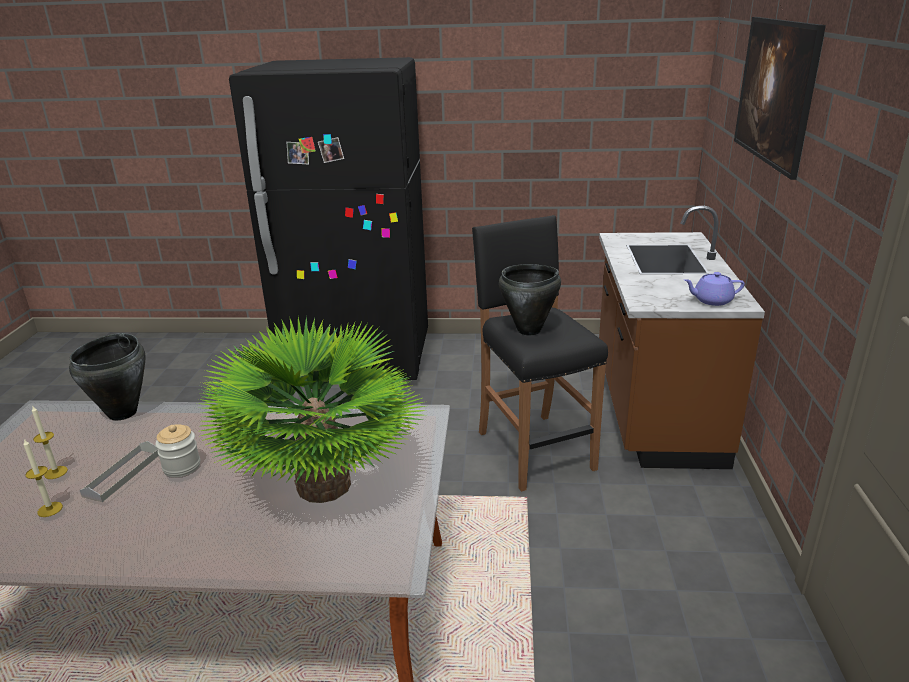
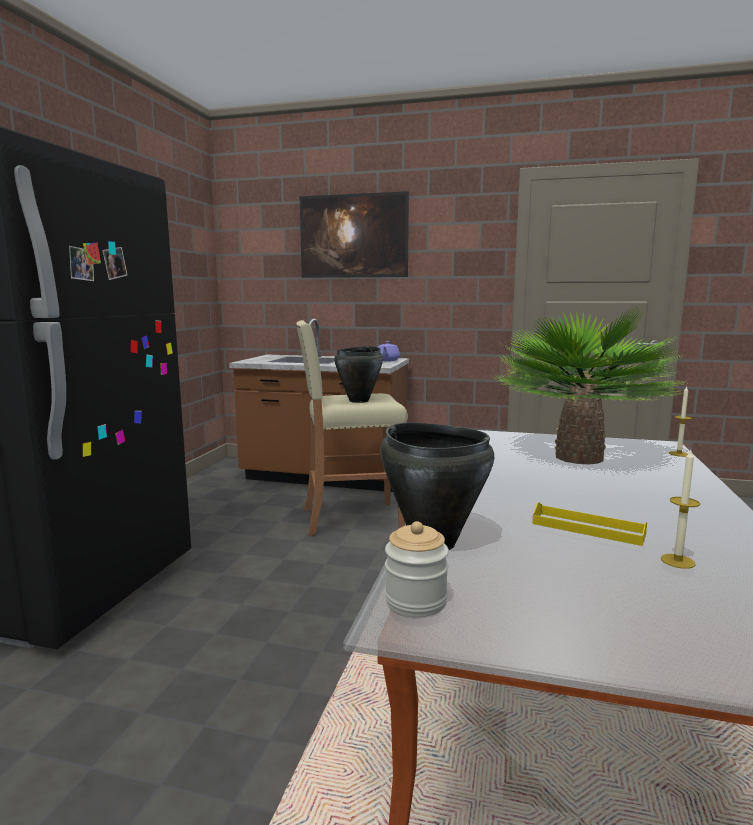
camera: 80 degrees left, 15 degrees down
candle [32,406,68,479] -> candle moved to [669,386,692,457]
grey tray [80,441,159,502] -> yellow tray [532,502,647,546]
jar [155,424,200,478] -> jar moved to [385,521,449,617]
black stool [472,215,608,492] -> beige stool [296,320,408,536]

